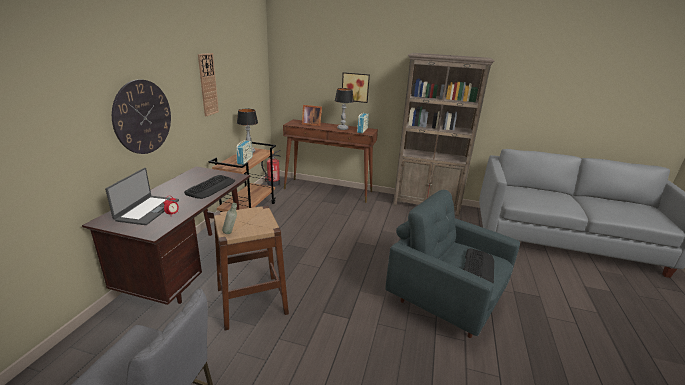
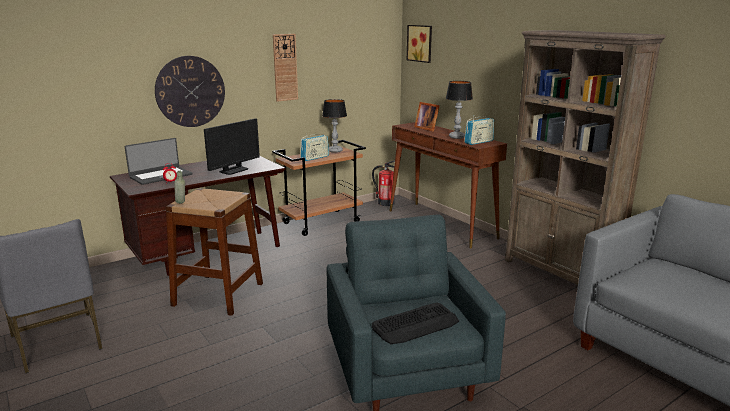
camera: 40 degrees right, 5 degrees down
keyboard [184,175,235,199] -> monitor [204,118,260,175]
picture [342,72,370,103] -> picture moved to [407,25,432,63]

